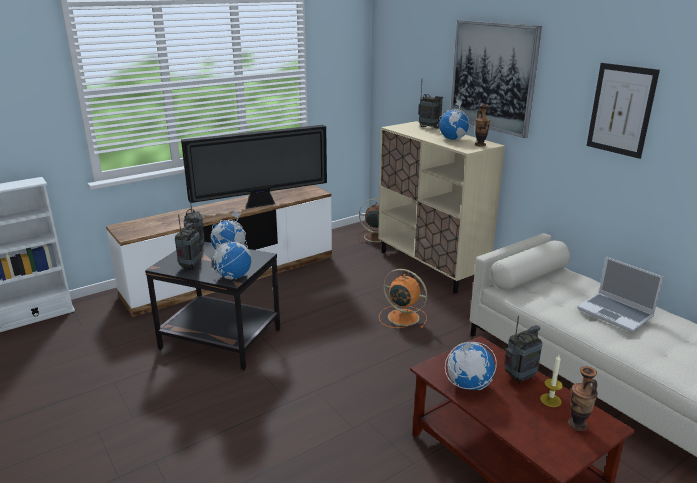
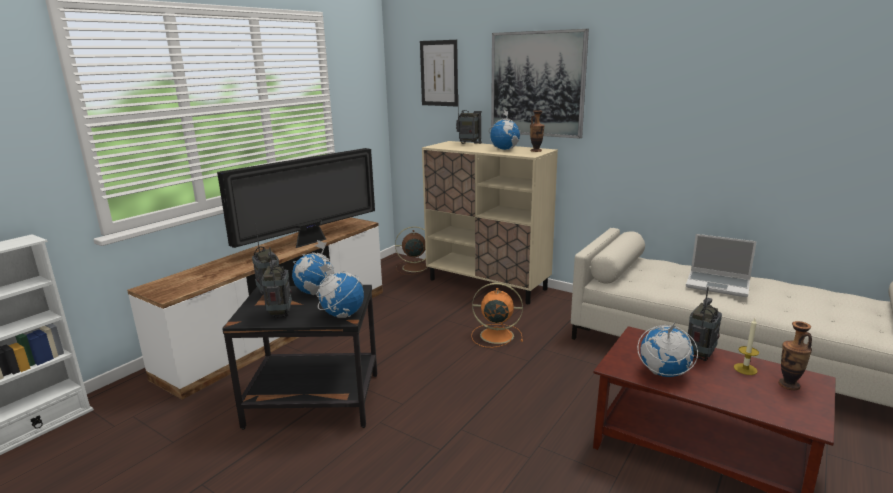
camera: 20 degrees left, 5 degrees down
picture [587,63,660,159] -> picture moved to [420,40,458,107]

